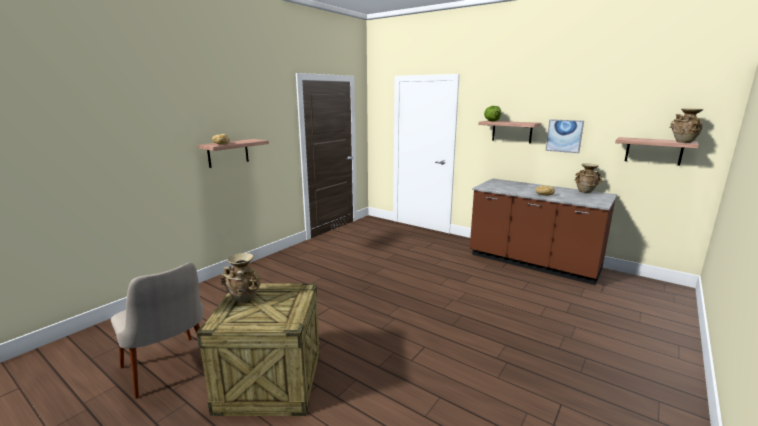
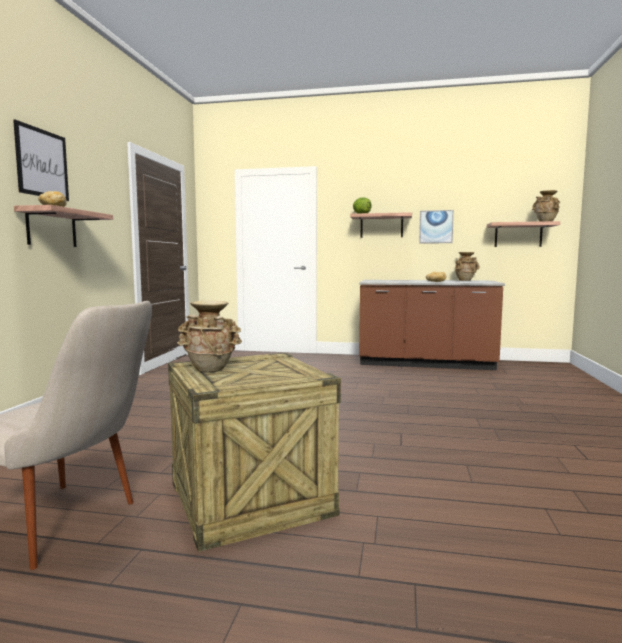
camera: 25 degrees left, 10 degrees down
none -> picture [13,120,69,201]

